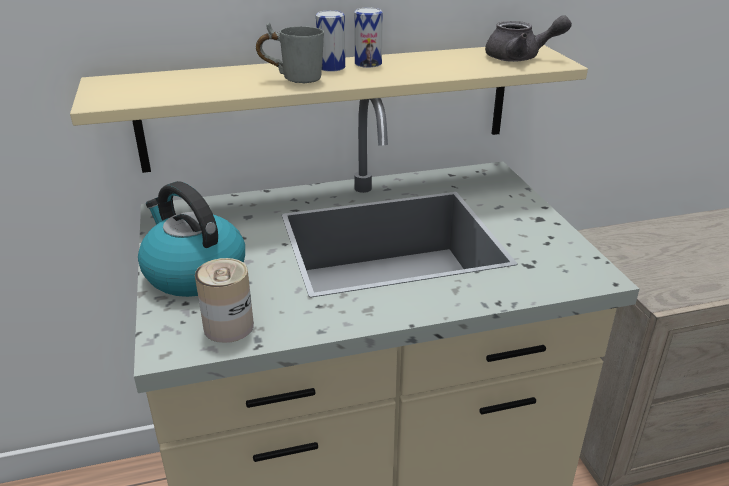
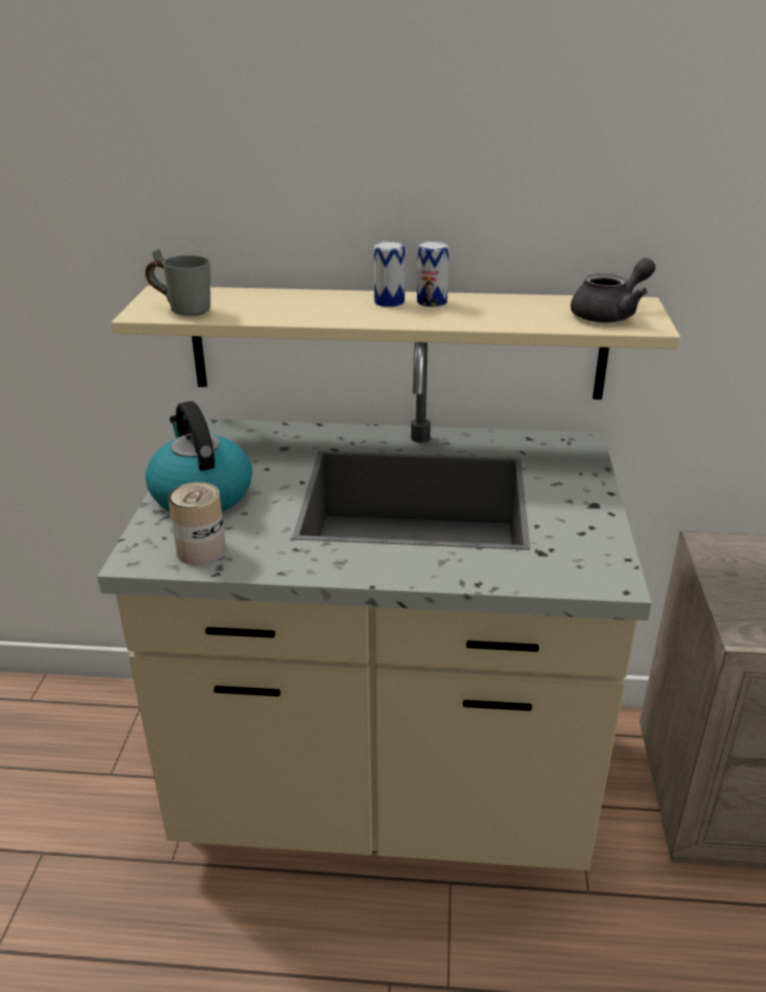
camera: 20 degrees right, 0 degrees up
grey mug [256,22,324,83] -> grey mug moved to [145,249,210,316]
grey teapot [485,15,572,62] -> grey teapot turned 60 degrees counterclockwise [571,258,656,323]

